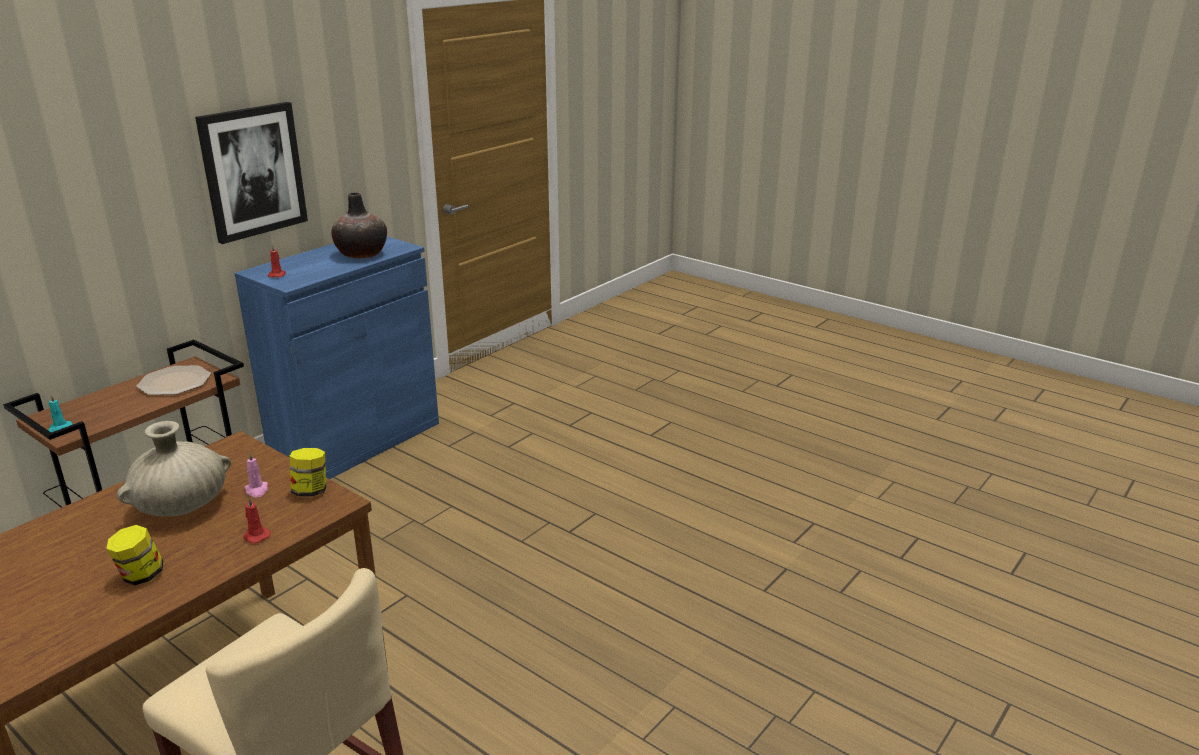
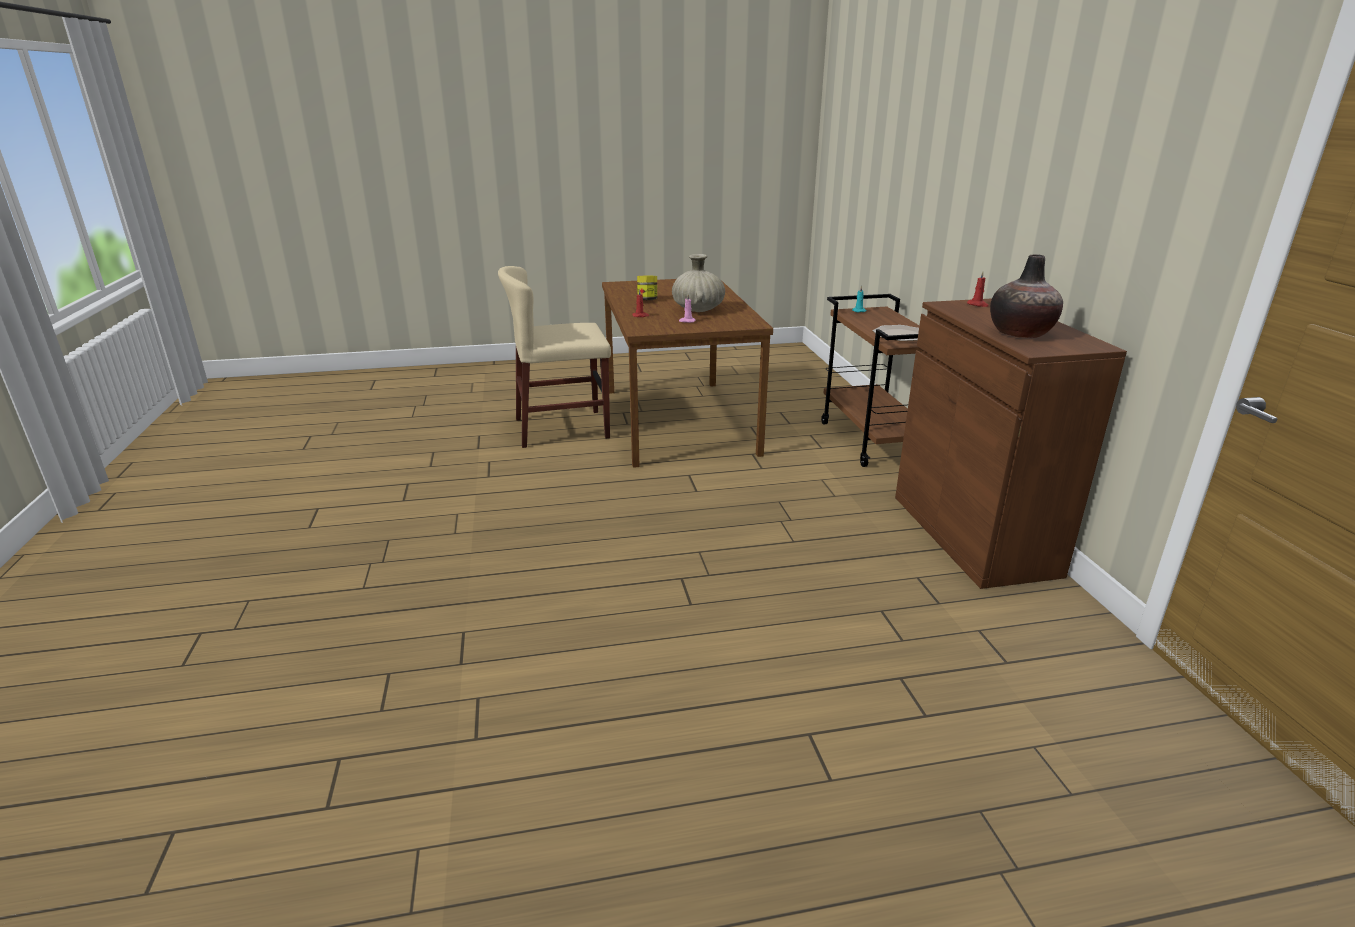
camera: 130 degrees right, 0 degrees up
picture [195,102,308,244] -> none
blue cabinet [234,236,439,479] -> brown cabinet [895,298,1127,589]
jar [289,448,326,497] -> none

